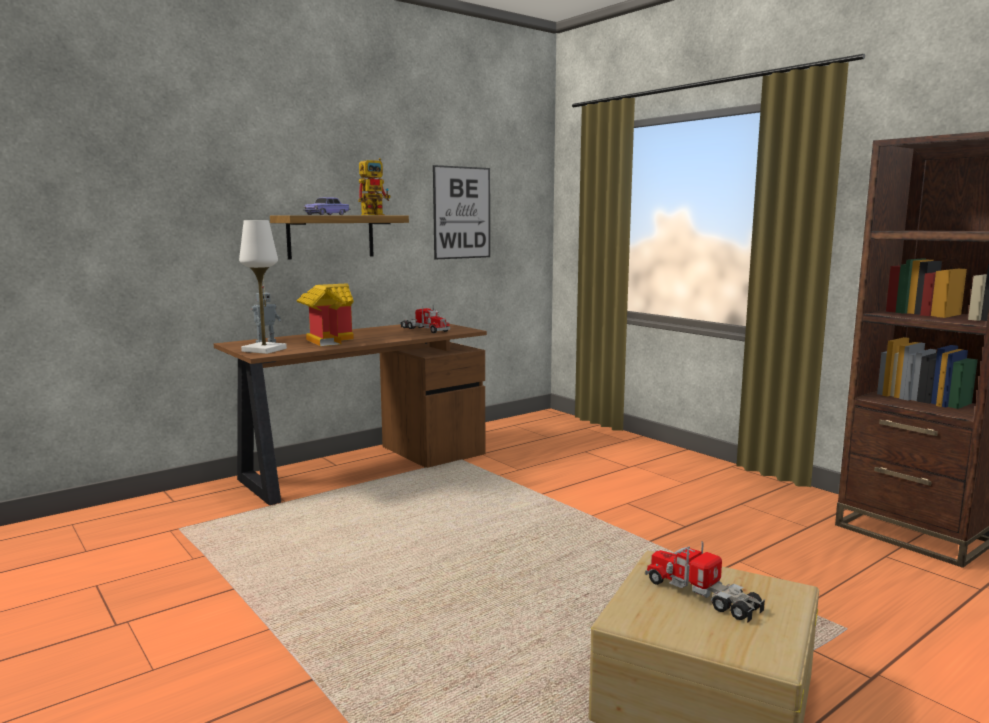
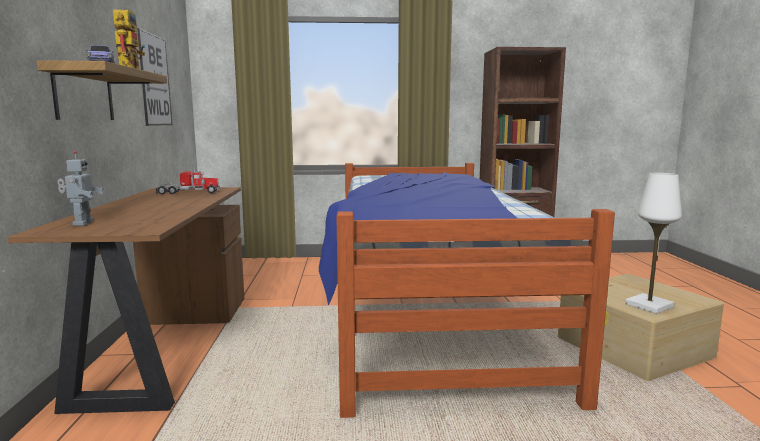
camera: 55 degrees left, 0 degrees up
white table lamp [239,220,287,354] -> white table lamp moved to [625,173,682,314]
toy house [296,283,354,346] -> none
toy truck [645,541,765,623] -> none
none -> bed [319,163,615,418]

